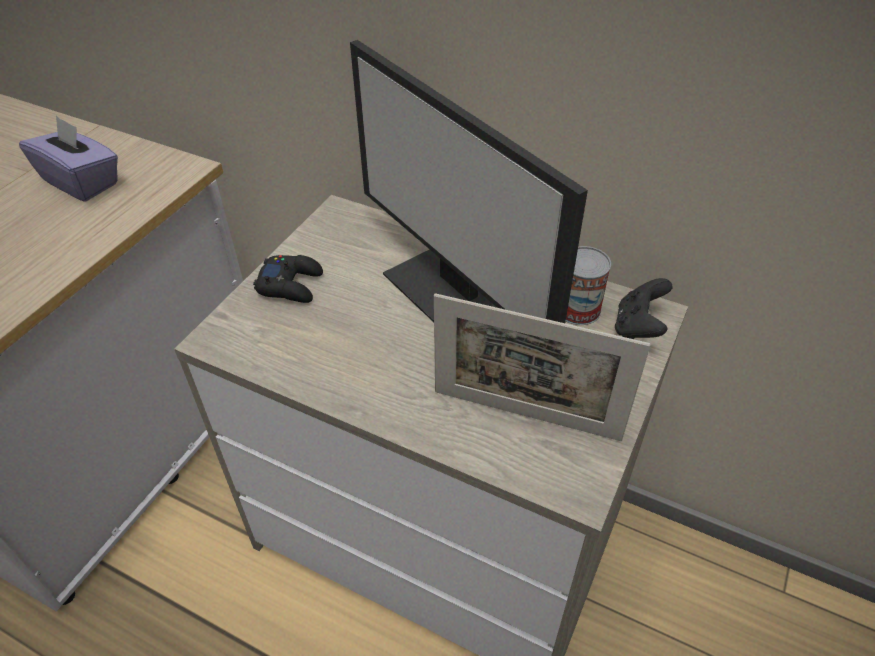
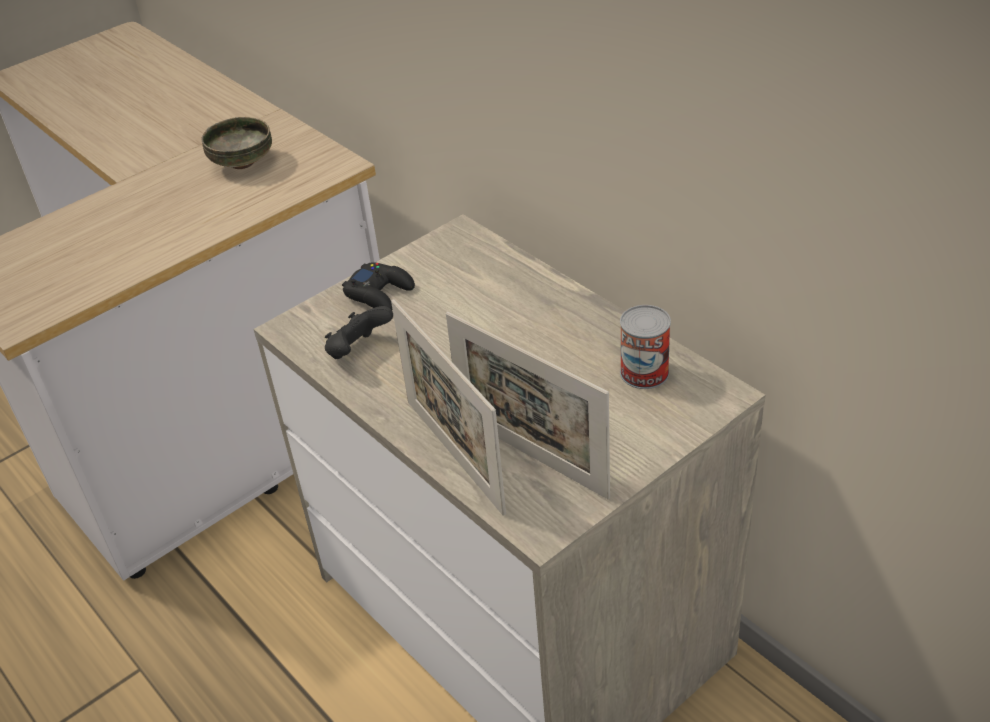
camera: 25 degrees right, 5 degrees down
purple tissue box [19,115,118,202] -> bowl [202,117,272,169]
monitor [350,40,588,323] -> none
black game controller [615,278,673,339] -> black game controller moved to [325,306,393,359]
none -> picture frame [391,299,506,516]

